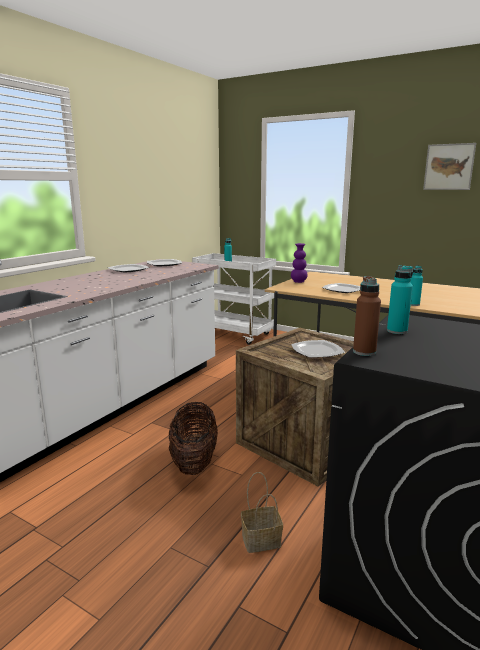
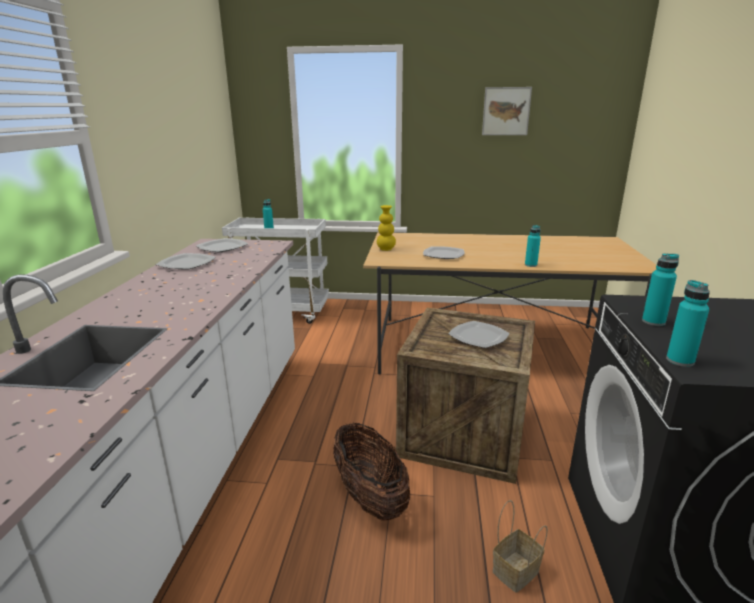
camera: 25 degrees left, 5 degrees up
purple vase [291,243,308,283] -> yellow vase [377,205,396,251]
brown bottle [353,276,381,356] -> turquoise bottle [666,280,710,367]

